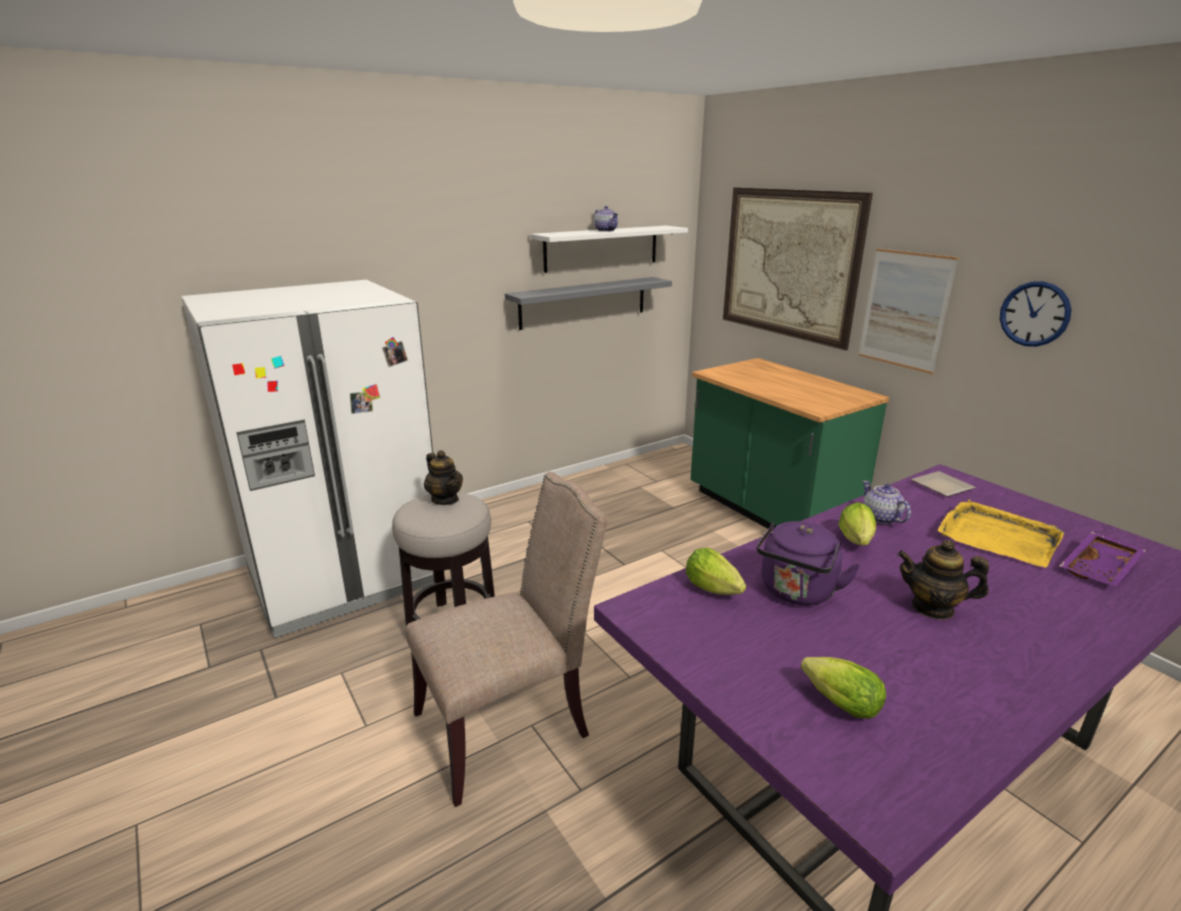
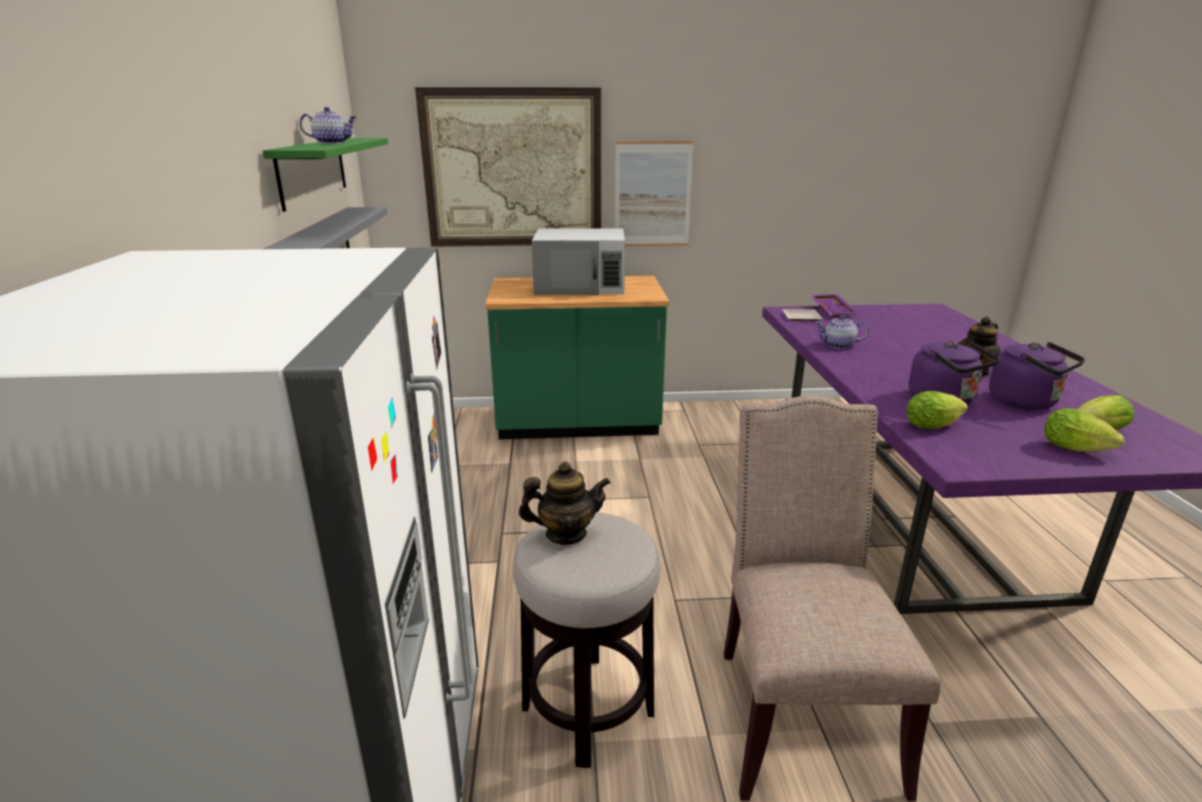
camera: 60 degrees left, 0 degrees up
white shelf [530,226,688,273] -> green shelf [262,138,388,212]
lettuce [839,502,876,546] -> lettuce moved to [1044,408,1124,452]
yellow tray [938,500,1064,567] -> none
wall clock [1000,281,1072,347] -> none
purple tray [1060,532,1146,587] -> purple tray moved to [810,294,859,318]
none -> white microwave [532,228,625,295]
none -> purple kettle [989,342,1085,410]

